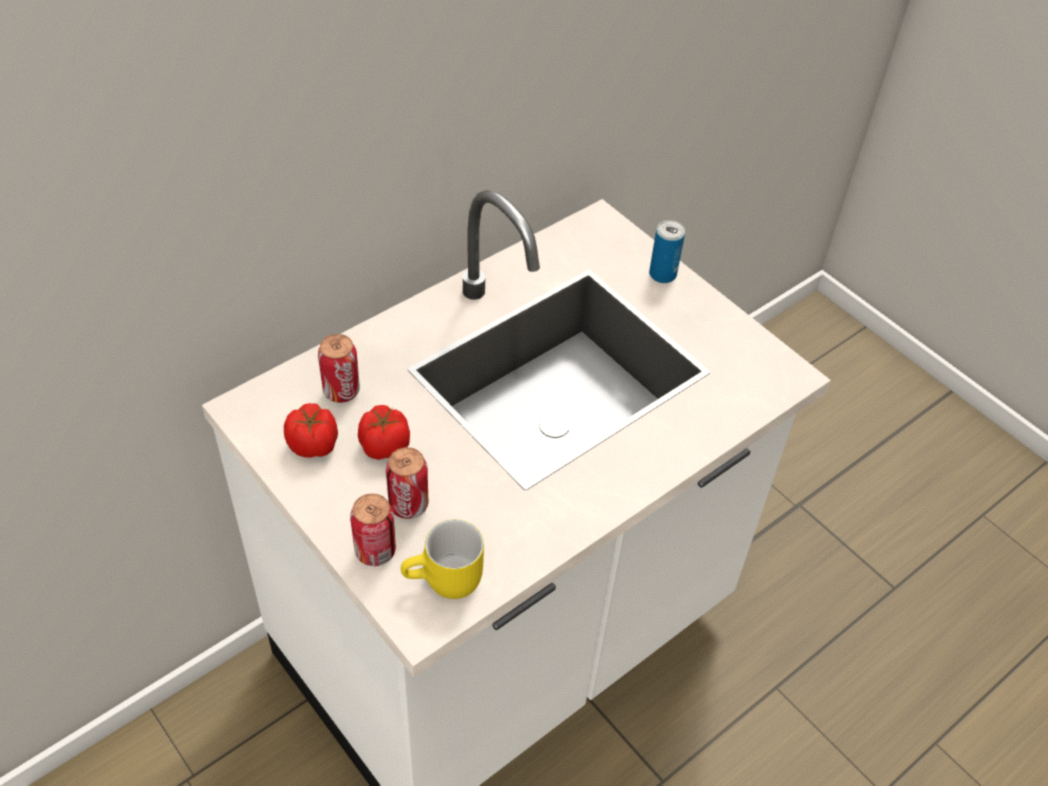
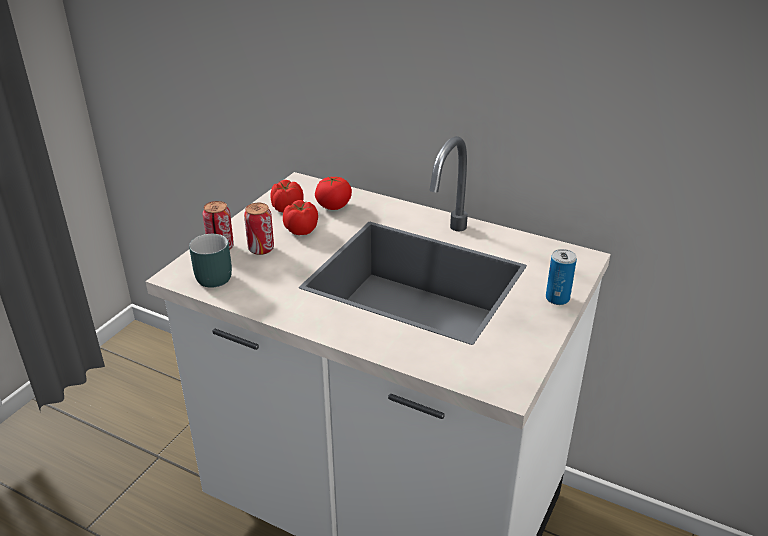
camera: 70 degrees right, 15 degrees down
can [318,334,360,403] -> tomato [315,176,352,210]
yellow mug [401,520,484,599] -> turquoise mug [189,234,232,288]

